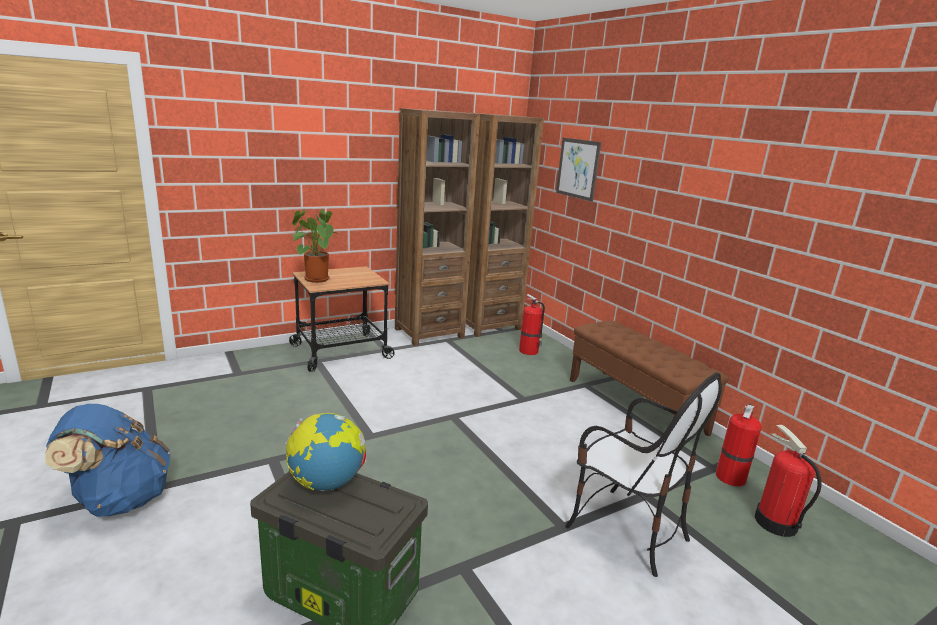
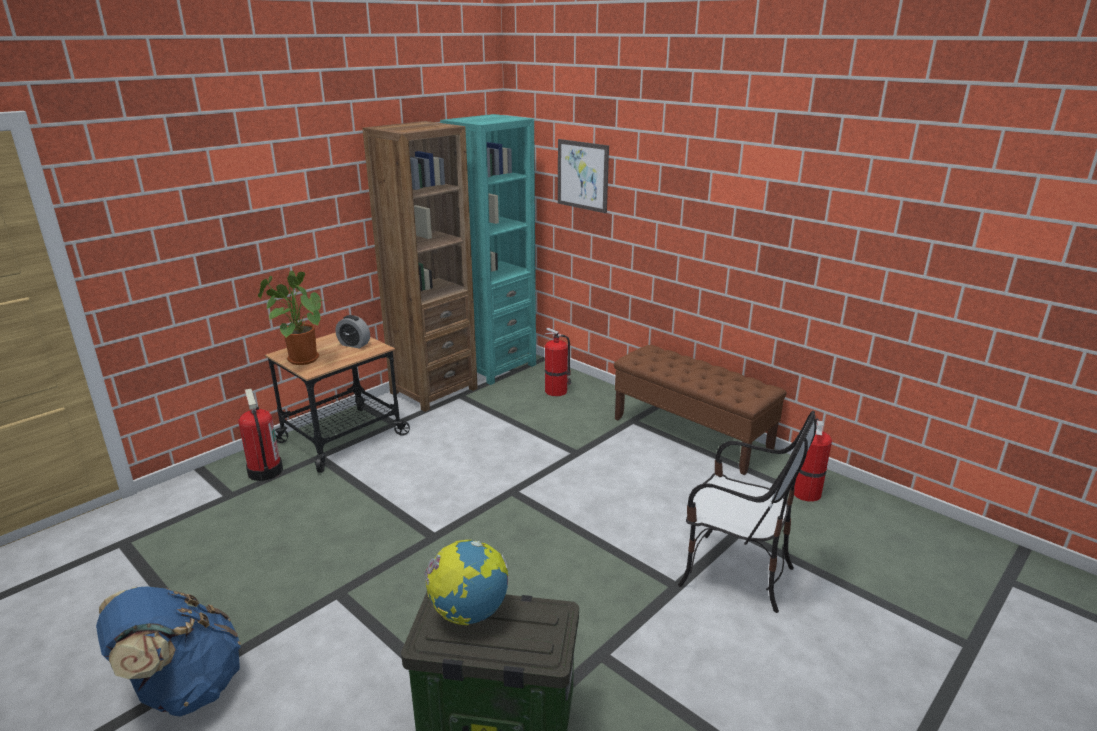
camera: 15 degrees left, 5 degrees up
brown bookcase [466,113,544,337] -> turquoise bookcase [440,114,536,385]
fire extinguisher [755,425,821,537] -> fire extinguisher moved to [238,389,283,481]
none -> alarm clock [336,315,370,349]

